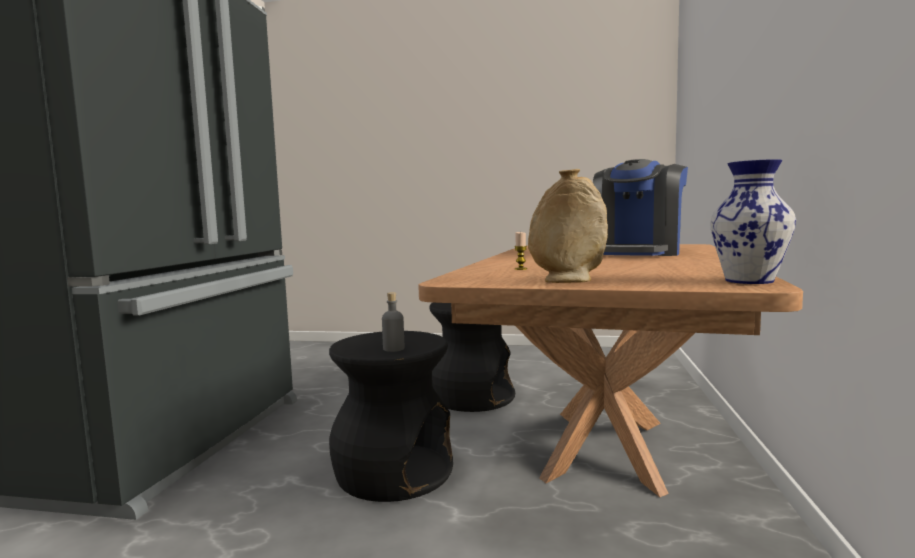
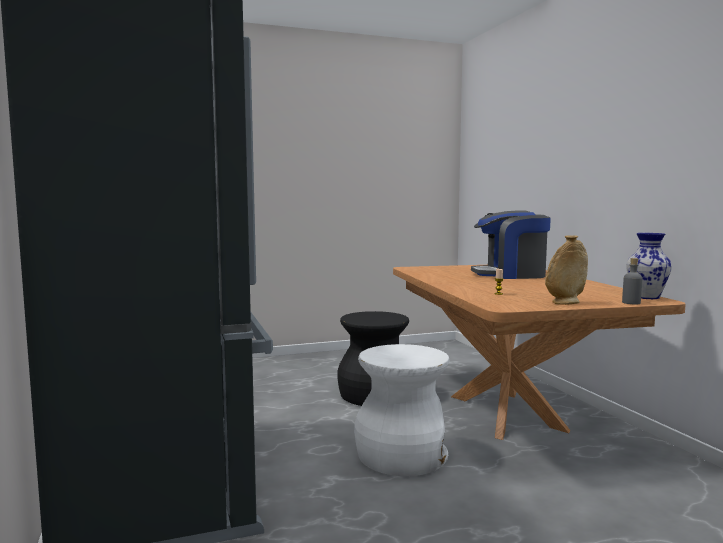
camera: 30 degrees left, 0 degrees up
black stool [329,331,453,502] -> white stool [354,344,450,476]
grey bottle [382,292,404,352] -> grey bottle moved to [622,258,642,304]
coffee machine [593,159,688,256] -> coffee machine turned 90 degrees clockwise [471,210,551,279]

